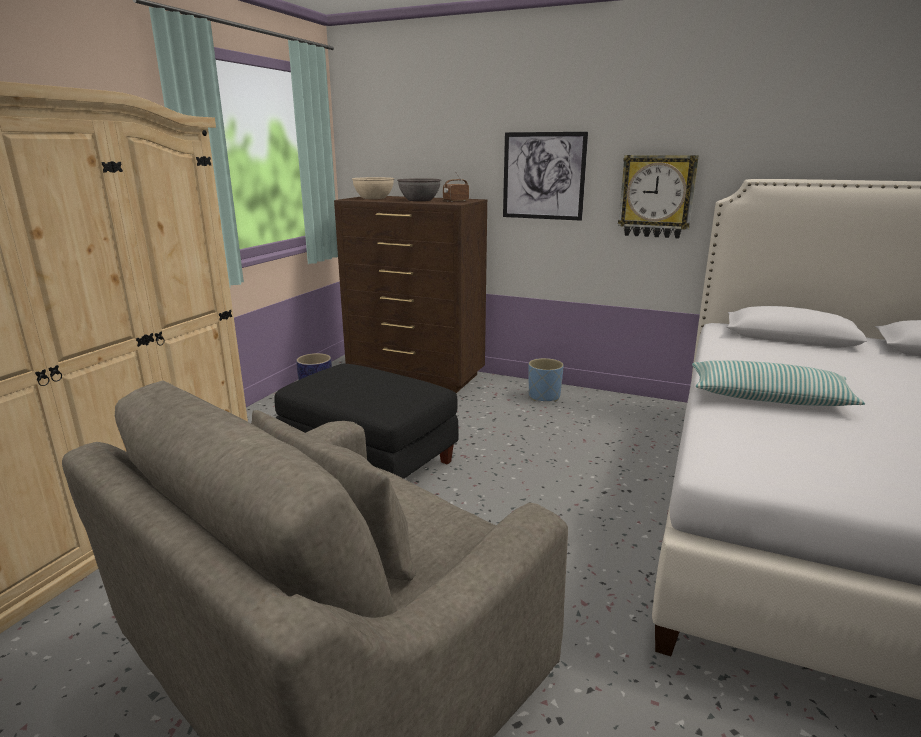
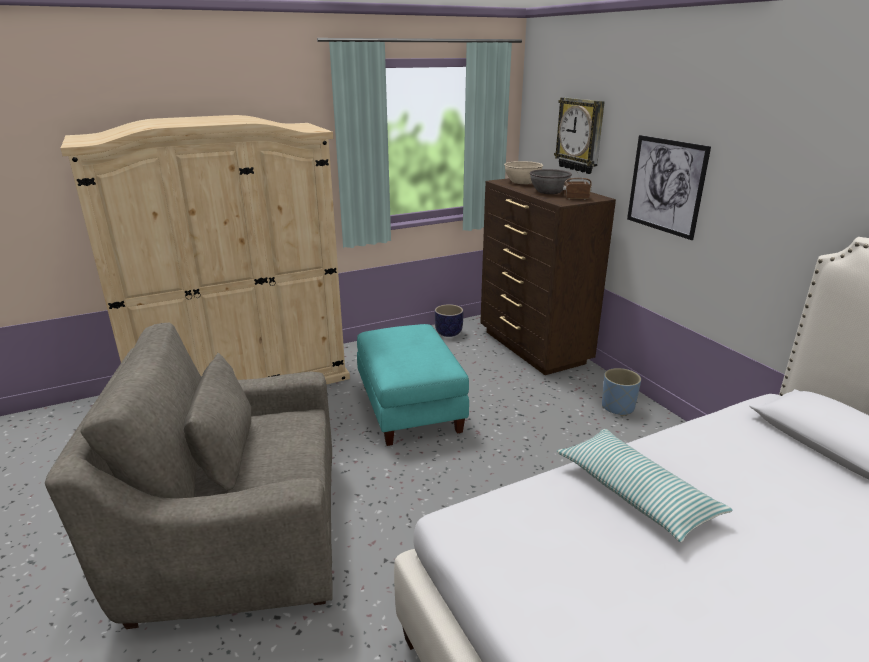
camera: 40 degrees right, 5 degrees up
black ottoman [275,364,459,479] -> turquoise ottoman [357,324,469,446]
wall clock [618,155,699,238] -> wall clock moved to [554,97,605,174]

